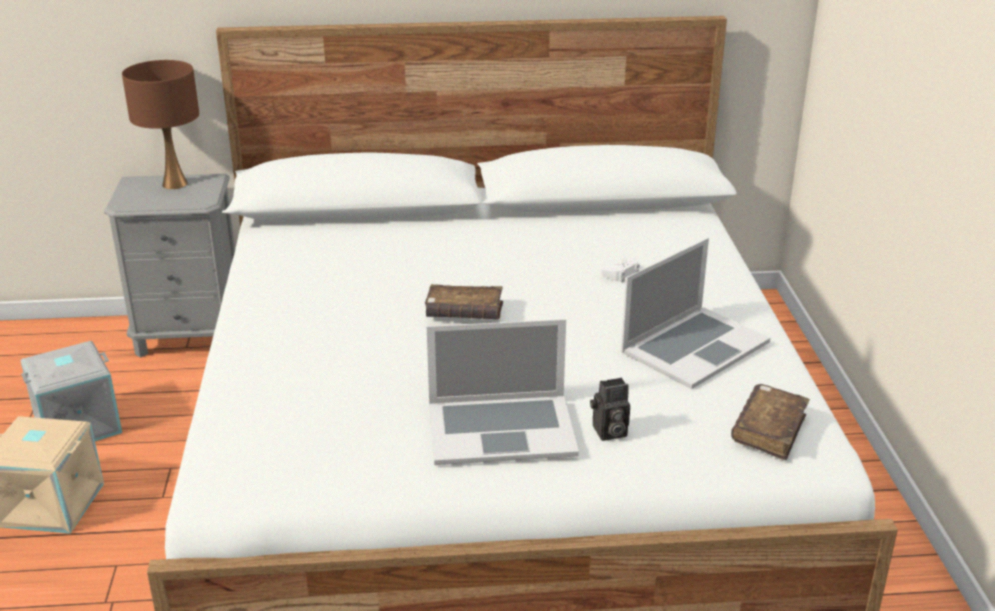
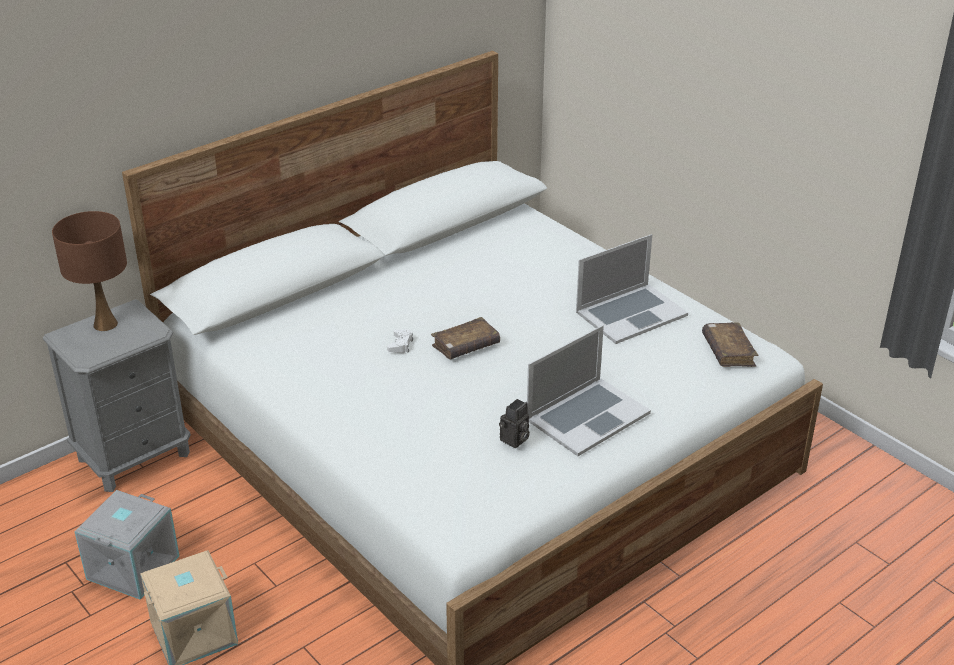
camera: 35 degrees left, 5 degrees up
camera [590,378,630,441] -> camera moved to [499,399,530,448]
white game controller [601,257,640,282] -> white game controller moved to [387,329,413,353]
laptop [621,238,770,389] -> laptop turned 45 degrees clockwise [576,234,688,344]

